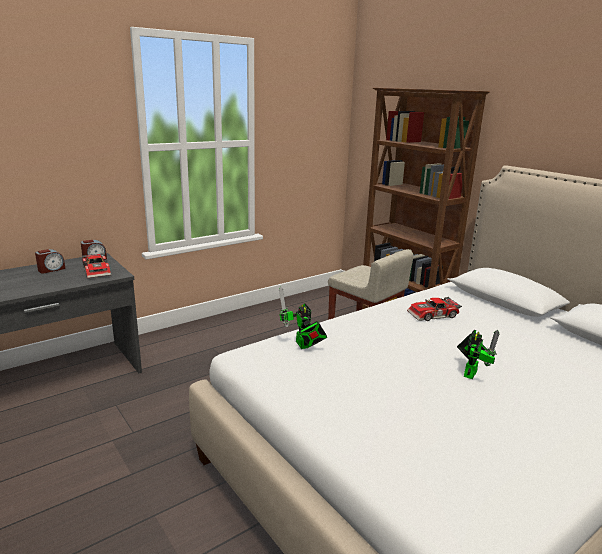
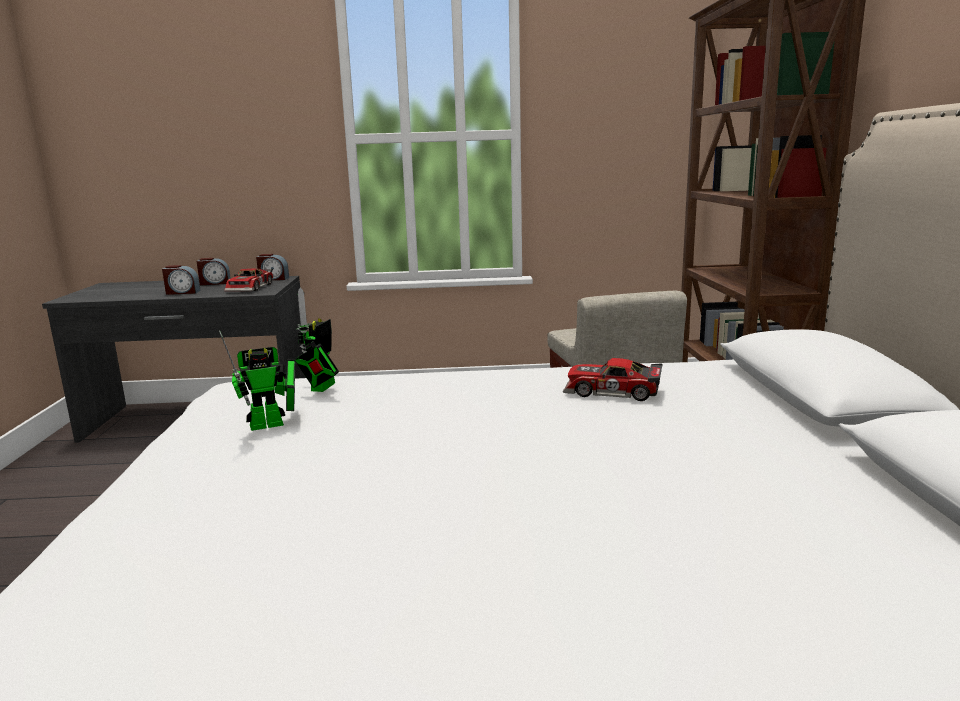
camera: 35 degrees right, 5 degrees down
toy robot [457,330,500,379] -> toy robot moved to [219,330,295,431]
none -> alarm clock [162,265,201,295]

